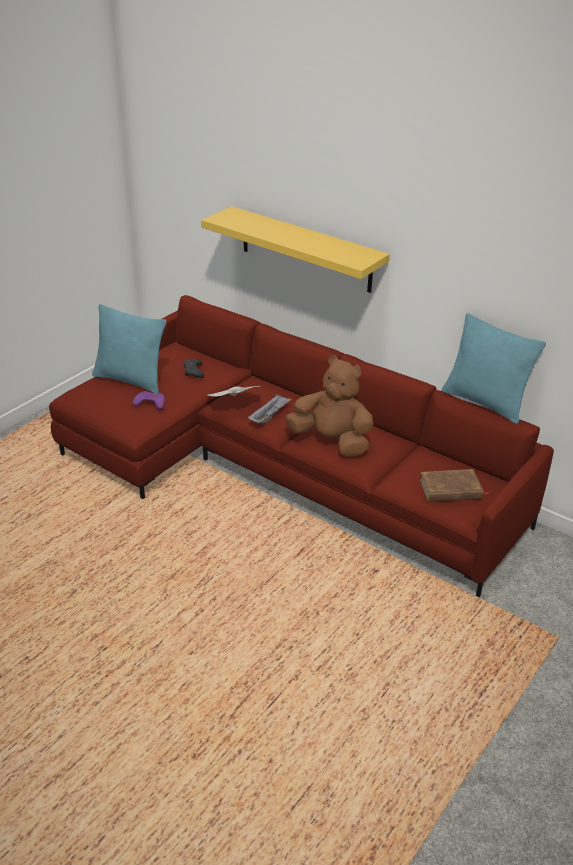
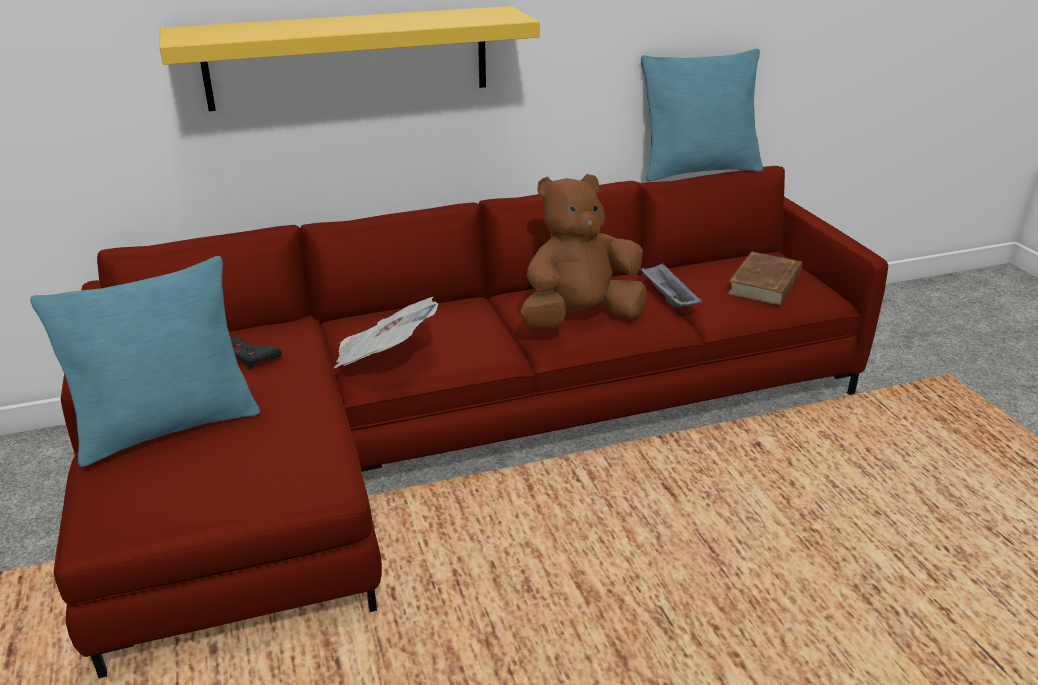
camera: 55 degrees left, 5 degrees down
purple game controller [132,391,165,409] -> none
grey tray [248,394,292,423] -> grey tray moved to [640,263,702,307]

